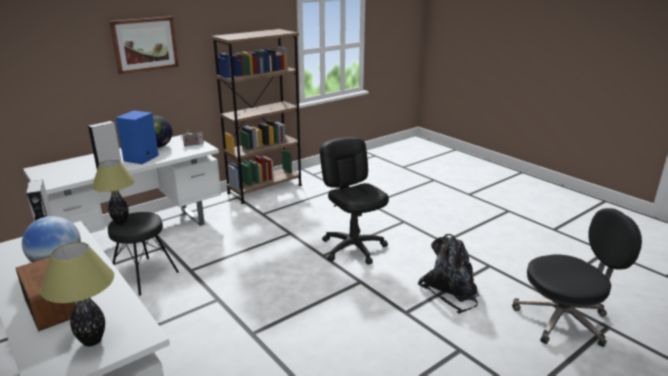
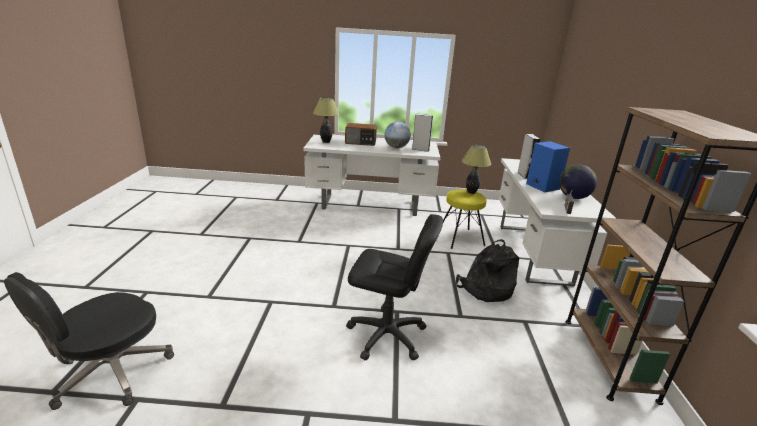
camera: 130 degrees right, 0 degrees up
black stool [108,212,179,296] -> yellow stool [443,190,487,249]
picture [110,17,179,74] -> none
black backpack [418,234,479,314] -> black backpack moved to [456,239,519,302]

